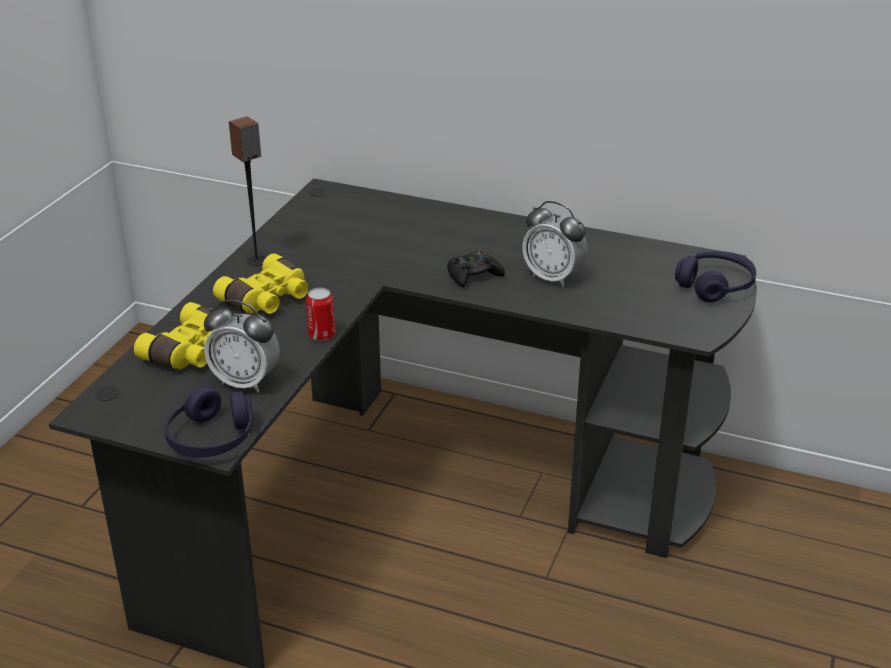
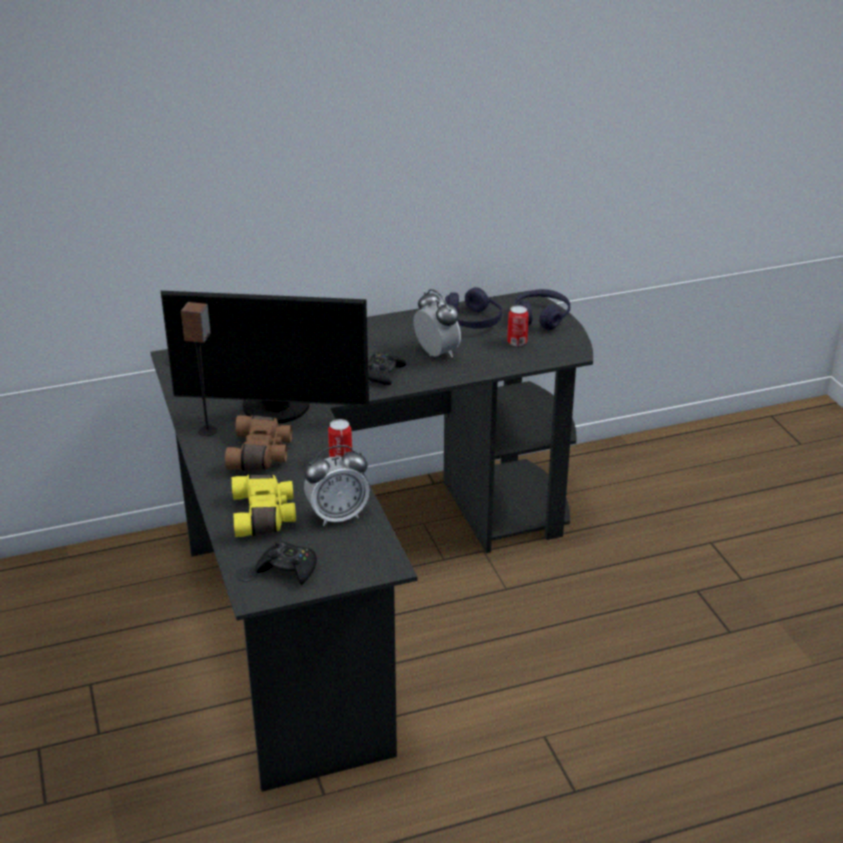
camera: 40 degrees left, 0 degrees up
purple headphones [164,385,254,458] -> purple headphones moved to [445,287,502,329]
yellow binoculars [213,254,309,314] -> brown binoculars [225,415,292,471]
alarm clock [522,201,588,287] -> alarm clock turned 120 degrees counterclockwise [414,289,461,357]
none -> monitor [161,291,369,424]
none -> black game controller [255,541,317,585]
none -> can [507,305,529,346]

